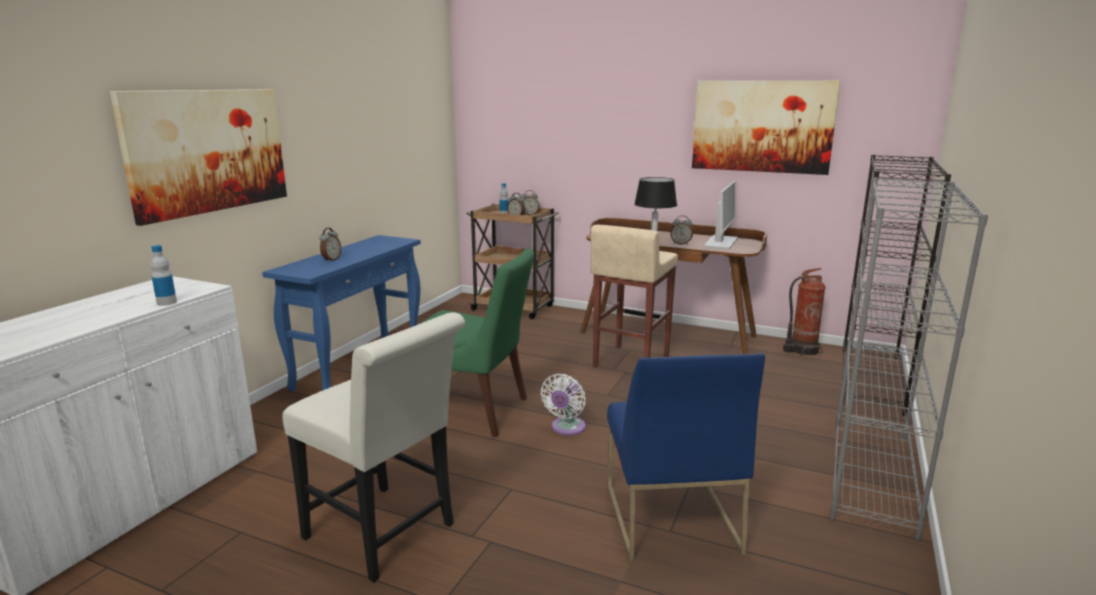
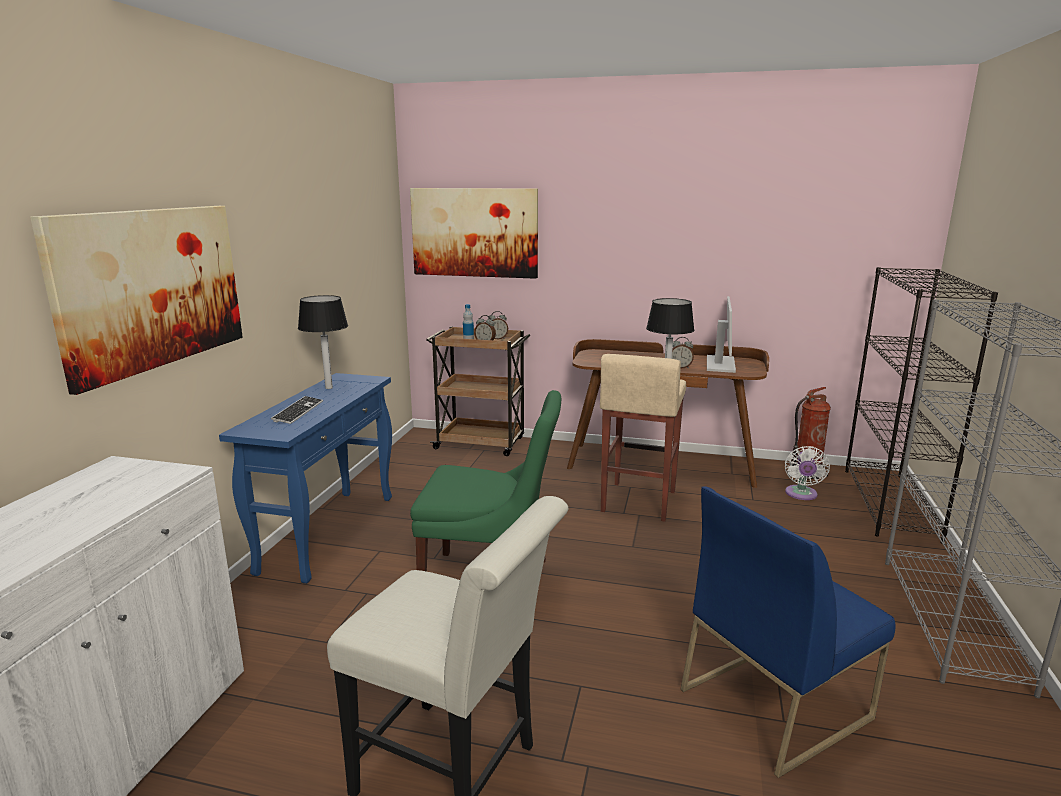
camera: 10 degrees left, 0 degrees up
bottle [151,245,177,306] -> none
alarm clock [319,228,341,262] -> keyboard [271,396,323,424]
white fan [541,374,586,435] -> white fan moved to [785,446,830,500]
blue chair [607,353,765,562] -> blue chair turned 75 degrees clockwise [680,486,896,778]
picture [692,81,840,175] -> picture moved to [410,188,538,279]
none -> table lamp [298,295,348,389]

